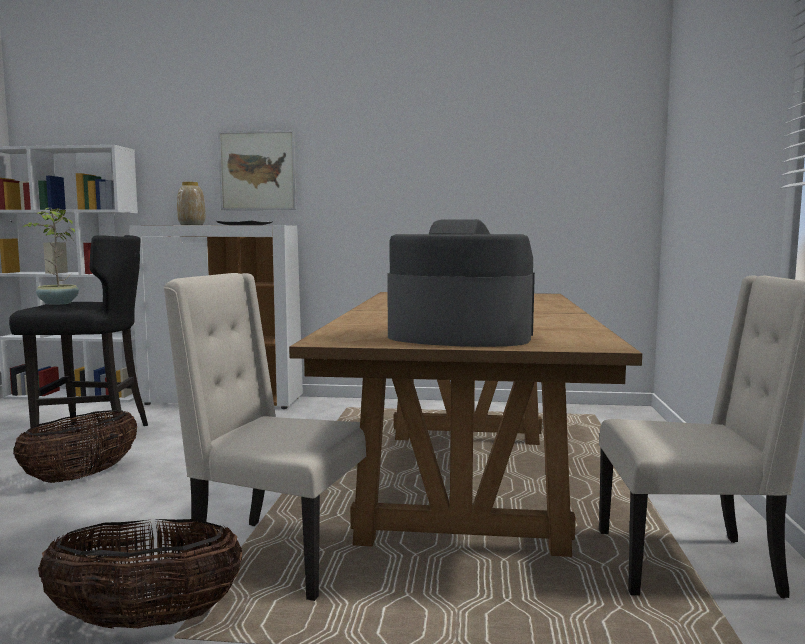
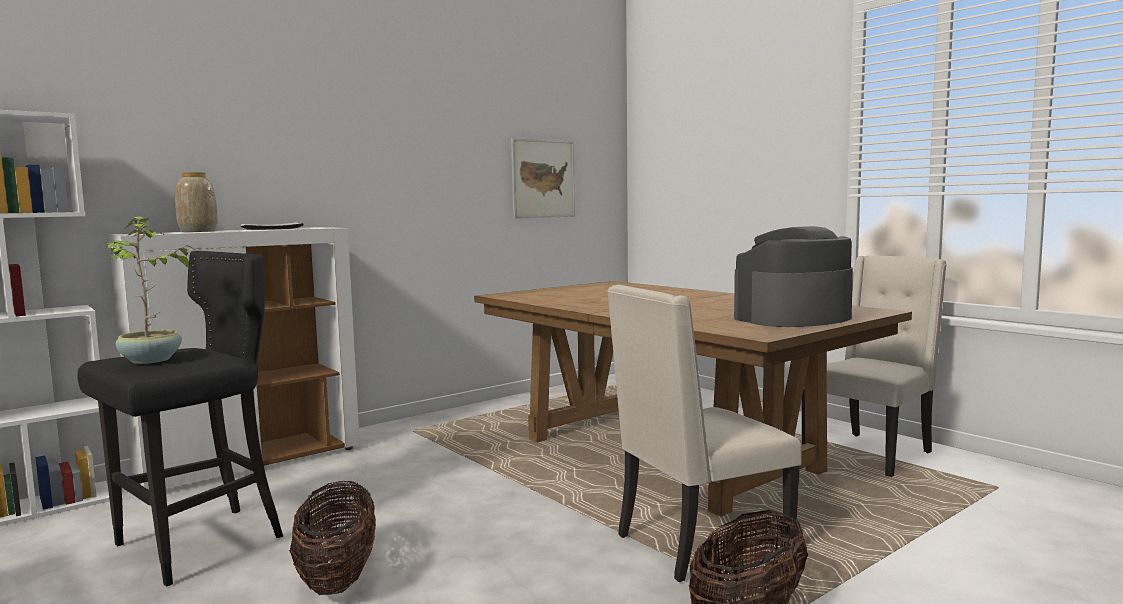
camera: 45 degrees left, 0 degrees up
picture [218,130,296,210] -> picture moved to [511,138,575,219]

